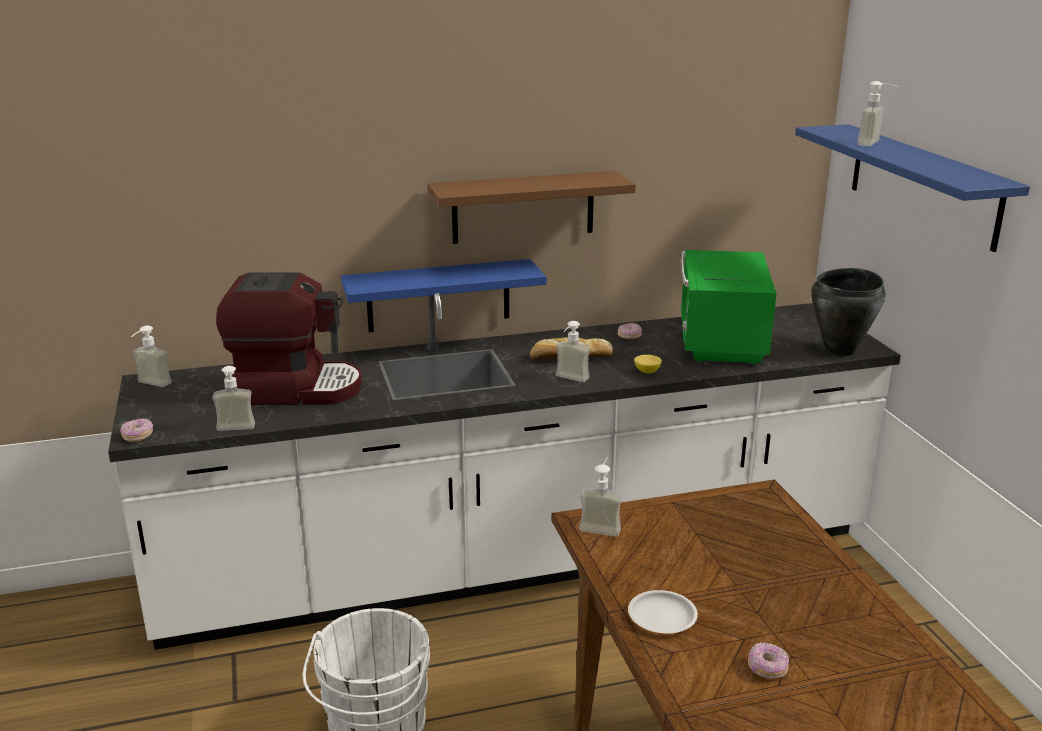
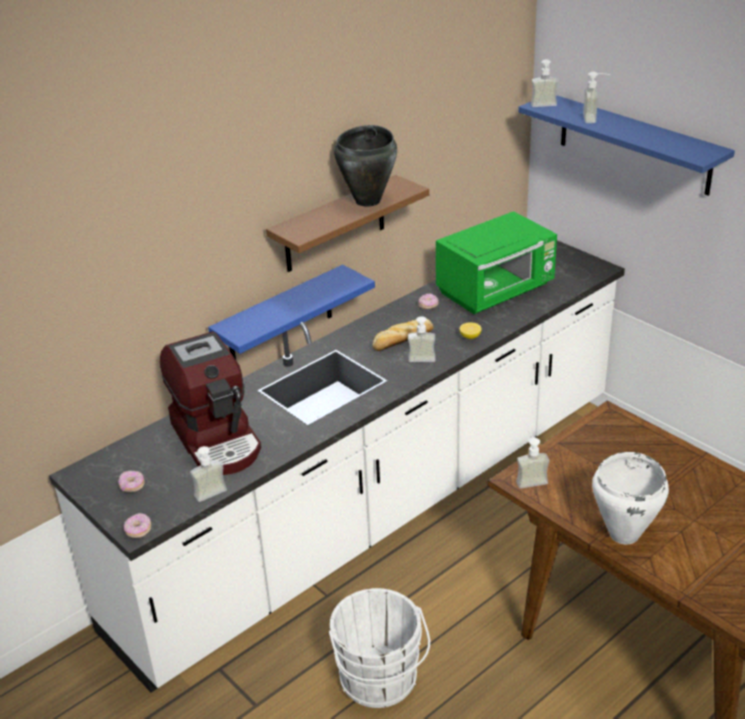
camera: 25 degrees left, 10 degrees up
soap dispenser [131,325,172,387] -> soap dispenser moved to [531,59,558,107]
coffee machine [216,272,362,405] -> coffee machine turned 90 degrees clockwise [160,332,261,475]
white plate [628,590,698,634] -> white cooking pot [592,452,669,544]
green microwave [681,250,777,364] -> green microwave turned 105 degrees counterclockwise [436,211,557,314]
donut [748,642,789,679] -> donut moved to [118,471,145,492]
black cooking pot [811,268,886,356] -> black cooking pot moved to [334,125,397,207]

